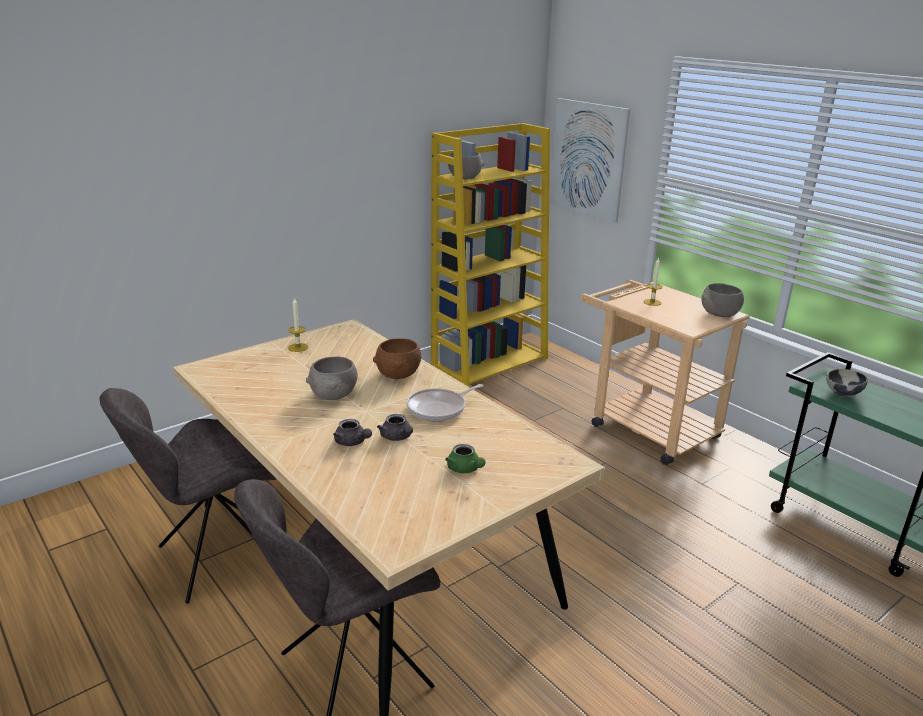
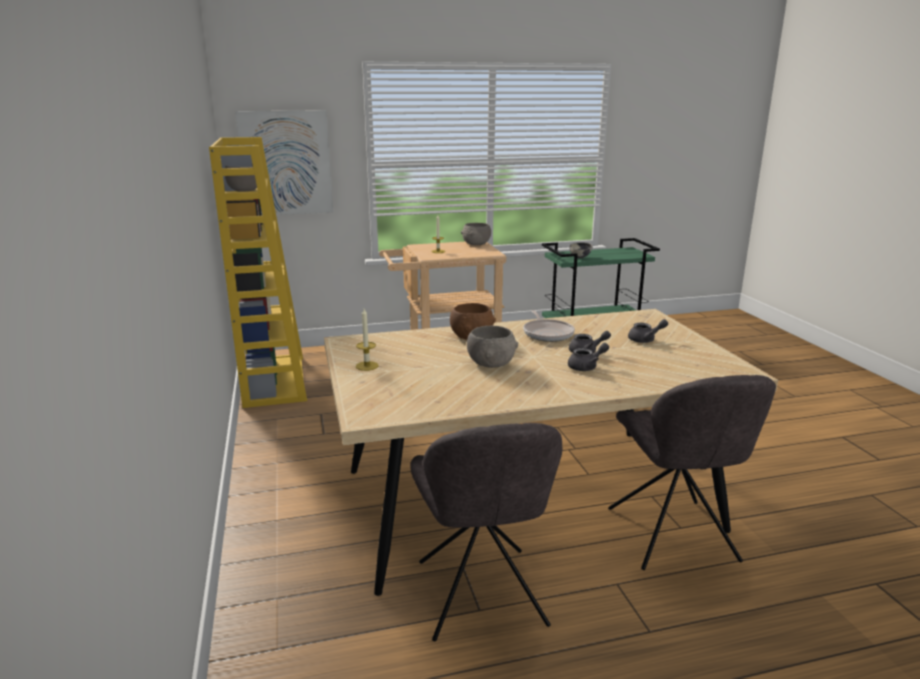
camera: 65 degrees left, 5 degrees down
green teapot [445,444,485,473] -> grey teapot [628,319,668,343]

